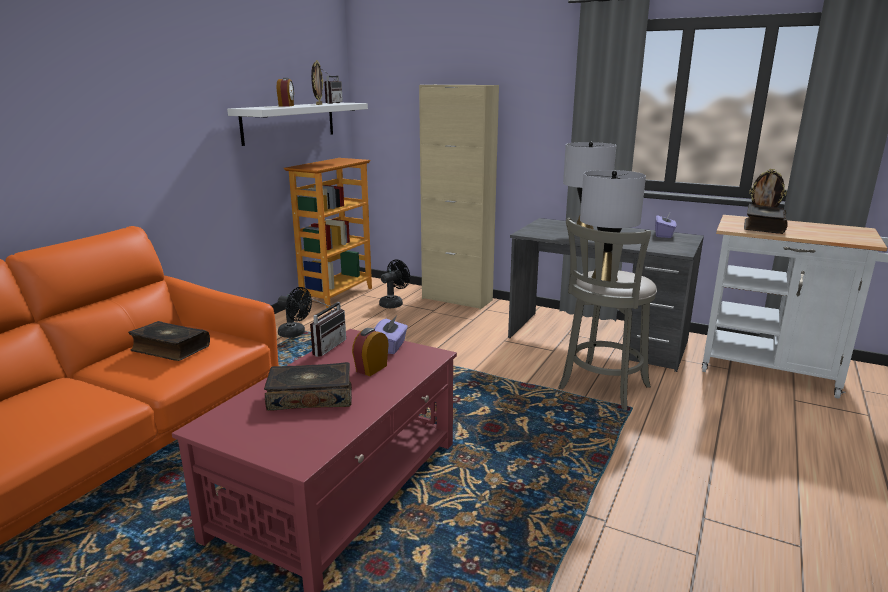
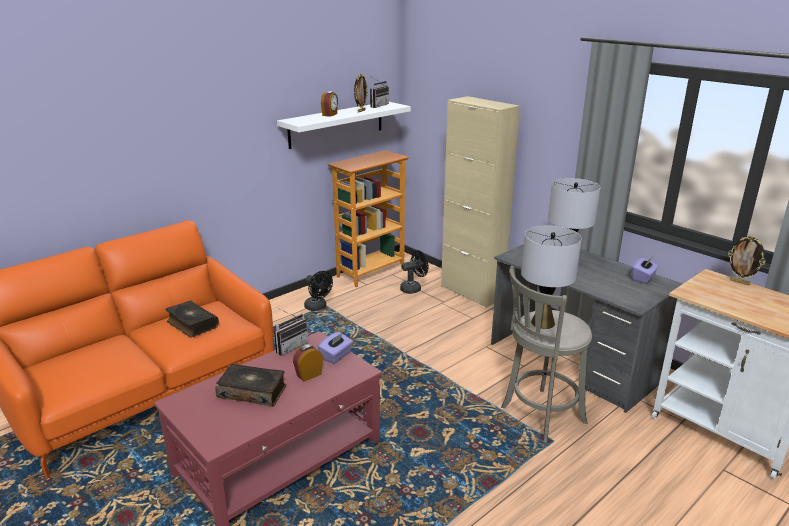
camera: 20 degrees right, 5 degrees up
book [744,204,788,234] -> none

